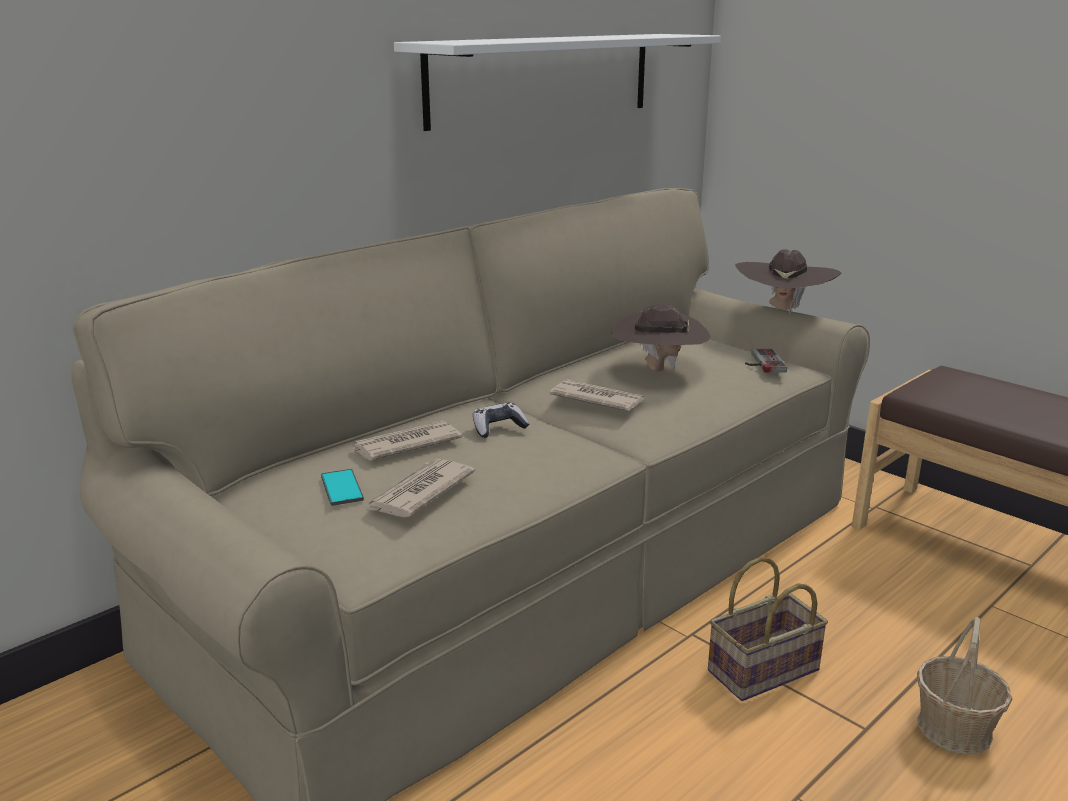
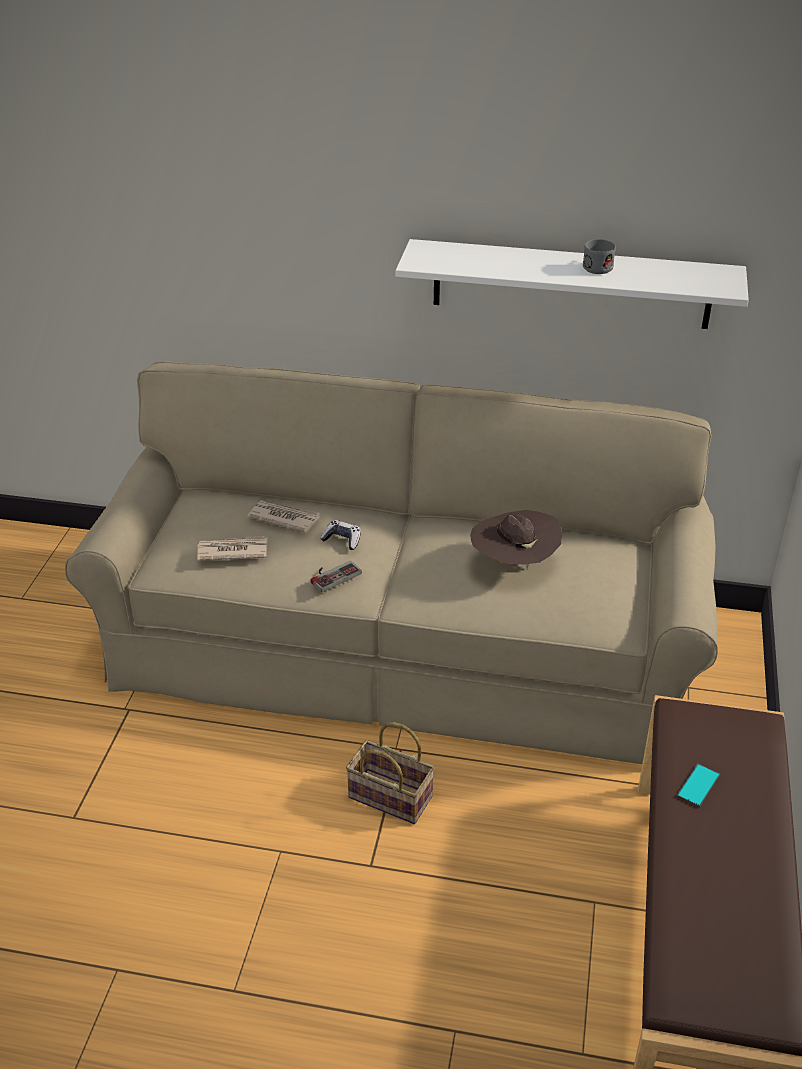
camera: 55 degrees right, 15 degrees up
phone [321,469,364,506] -> phone moved to [677,763,720,808]
newspaper [549,379,645,411] -> none
brown hat [735,249,841,315] -> none
game controller [745,348,787,373] -> game controller moved to [311,561,362,593]
basket [917,617,1012,754] -> none
none -> grey mug [583,239,616,274]

